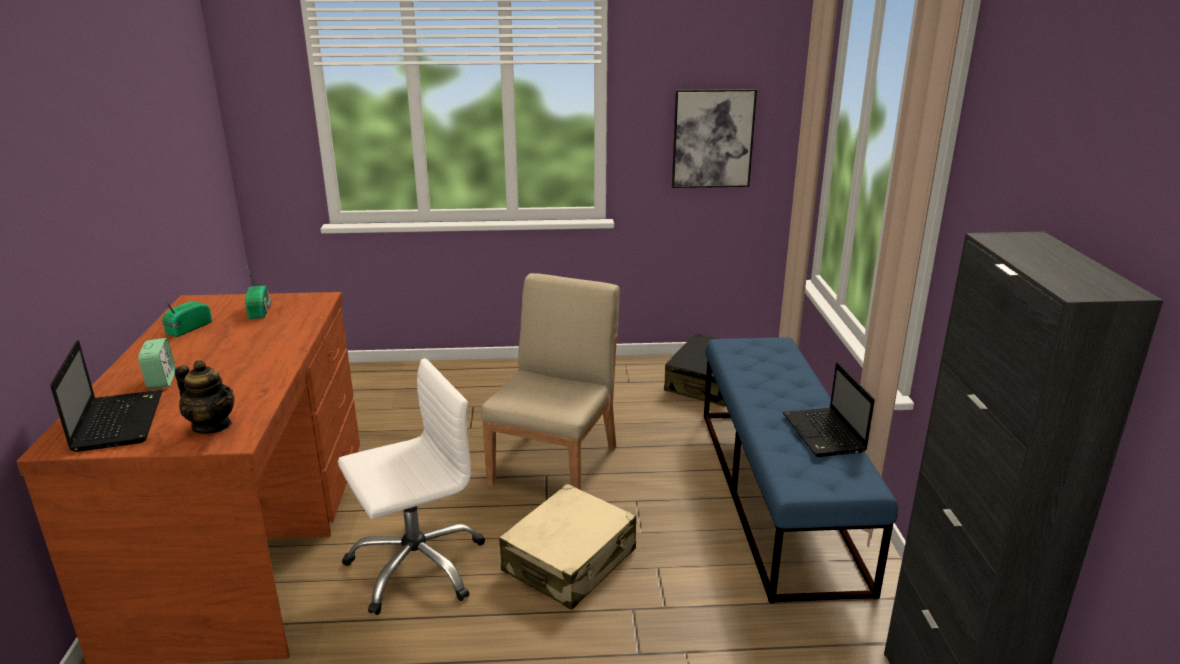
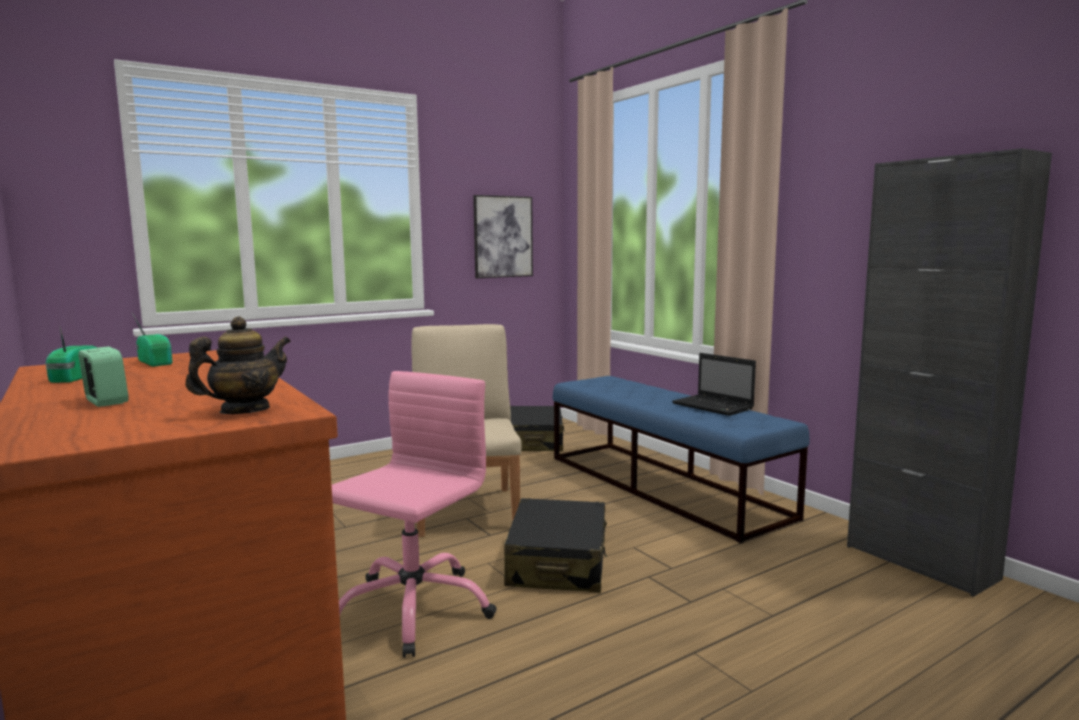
camera: 30 degrees left, 15 degrees down
laptop [50,340,163,452] -> none
teapot [175,360,235,434] -> teapot turned 45 degrees counterclockwise [185,317,291,414]
white office chair [338,358,485,615] -> pink office chair [331,371,497,658]
beige suitcase [499,484,636,610] -> black suitcase [504,498,607,593]

